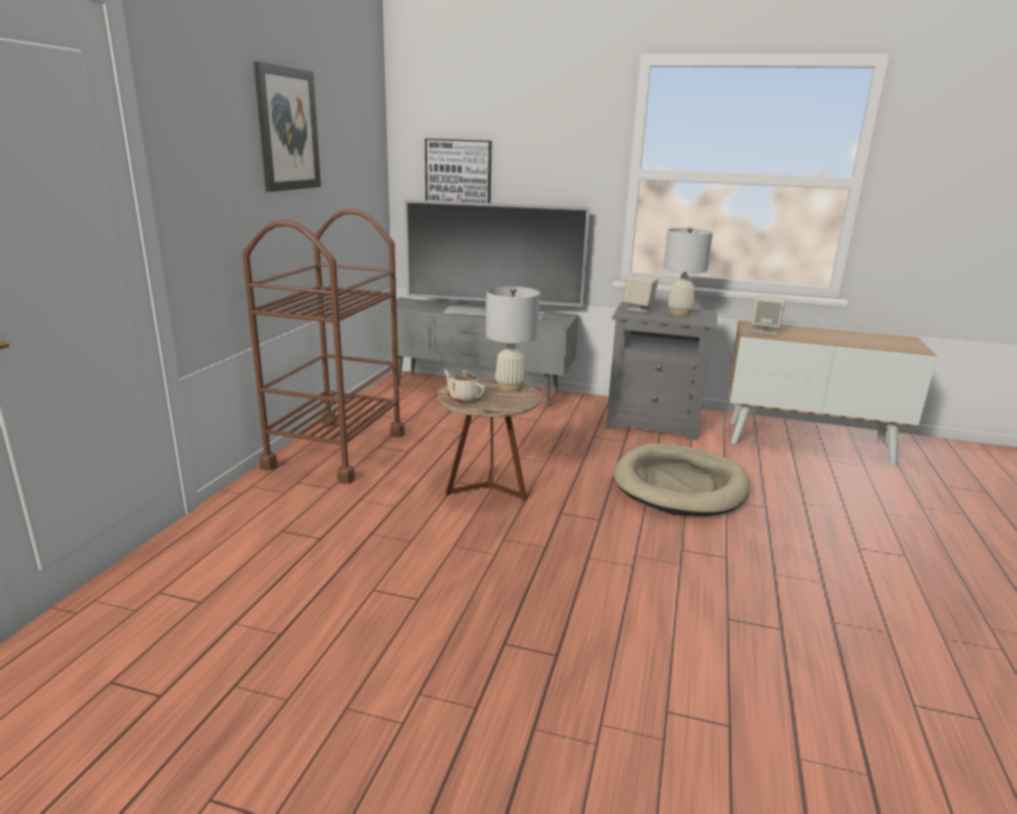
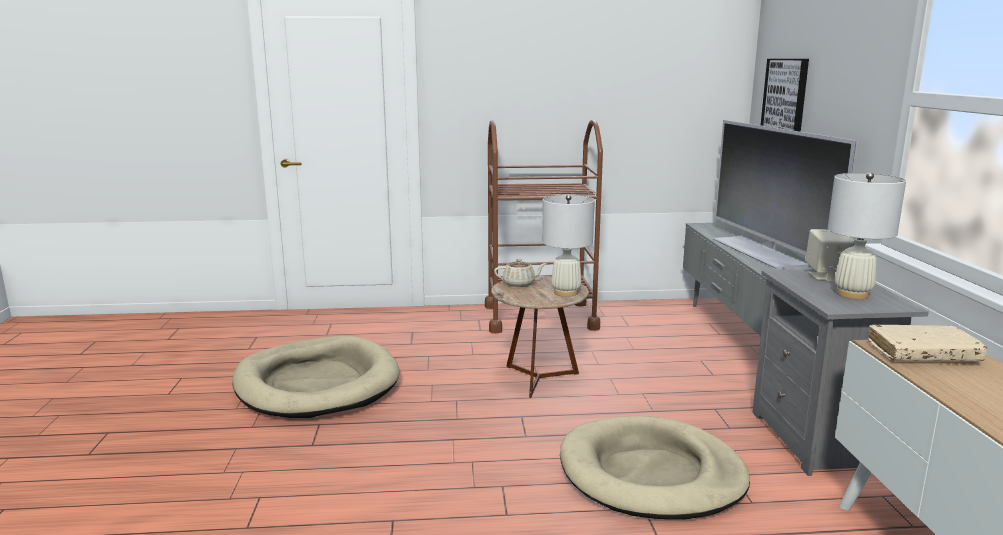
camera: 70 degrees right, 5 degrees down
picture [254,61,321,192] -> none
beige teapot [444,370,486,403] -> beige teapot turned 60 degrees clockwise [494,259,547,287]
beige speaker [751,296,785,335] -> beige book [868,325,987,361]
none -> beige dog bed [232,336,400,418]

